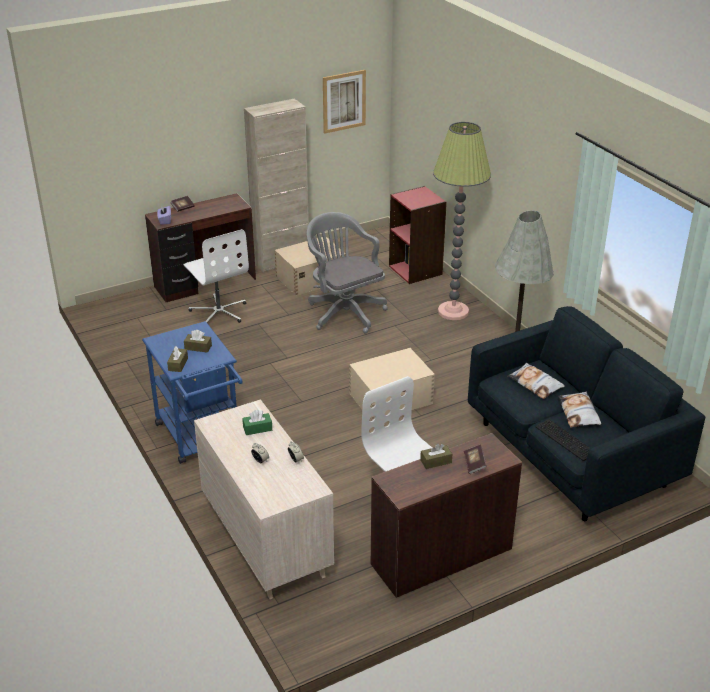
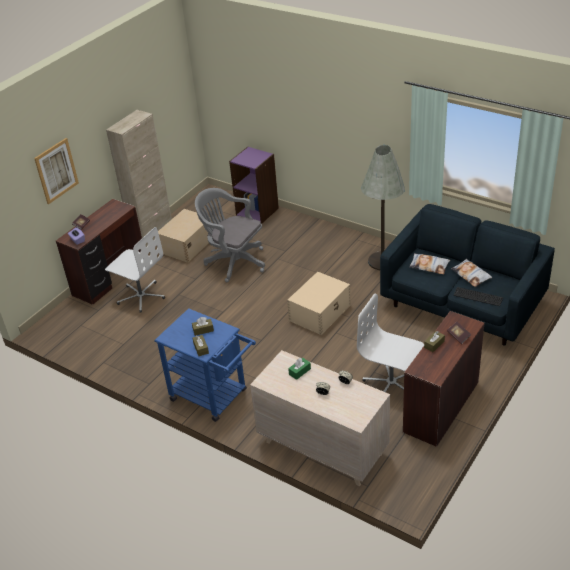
camera: 25 degrees left, 5 degrees up
picture [323,70,366,134] -> picture moved to [34,138,79,204]
red bookcase [389,186,447,284] -> purple bookcase [229,146,279,224]
floor lamp [433,122,491,320] -> none

